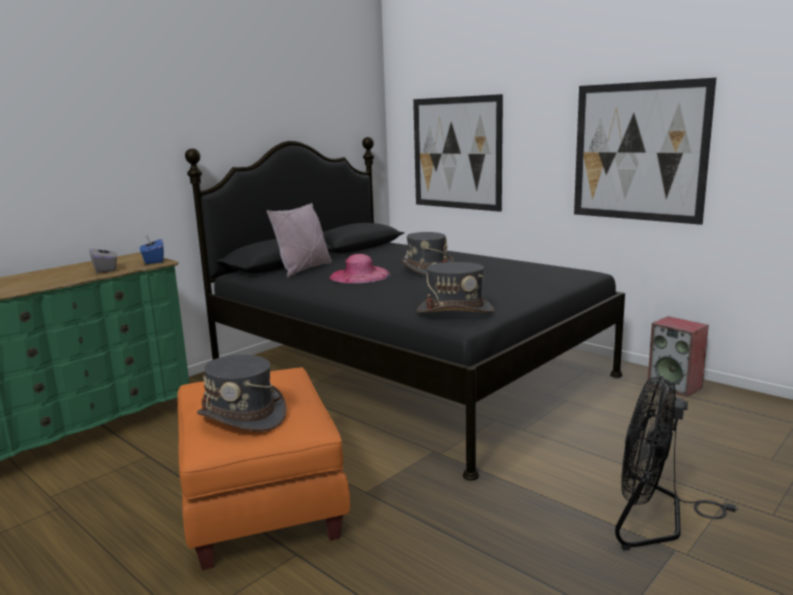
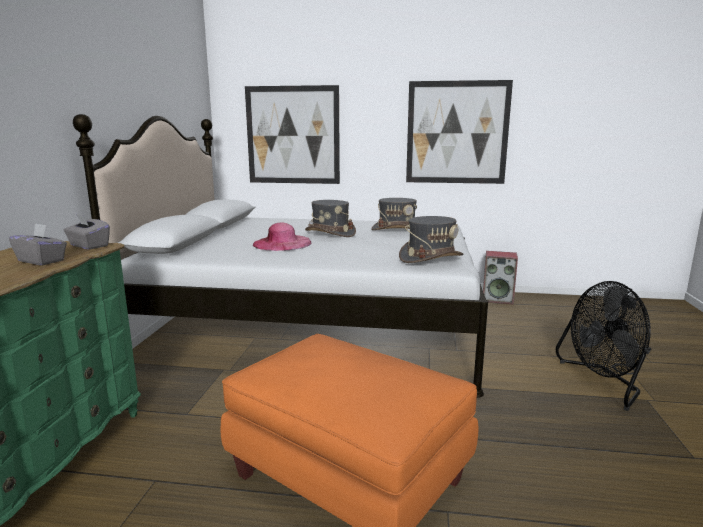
camera: 35 degrees left, 0 degrees up
blue tissue box [140,235,164,264] -> grey tissue box [64,214,110,250]
black bed [185,137,625,481] -> white bed [73,114,488,397]
grey hat [197,354,286,432] -> grey hat moved to [371,198,417,230]
purple pillow [267,203,332,278] -> none

